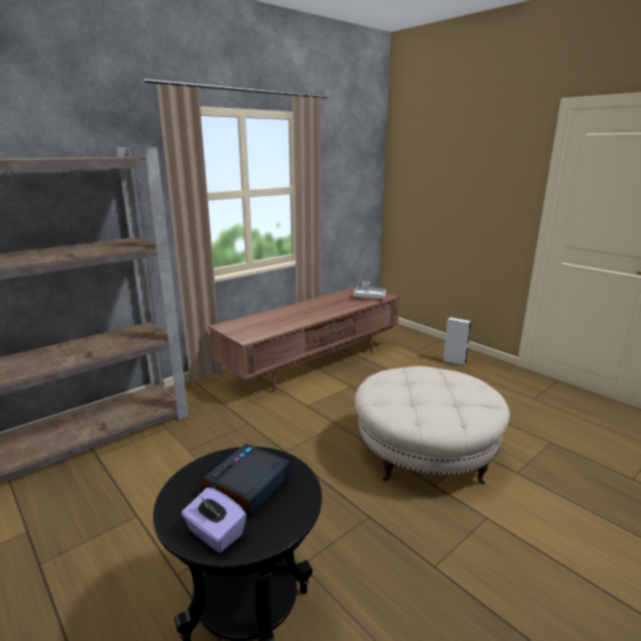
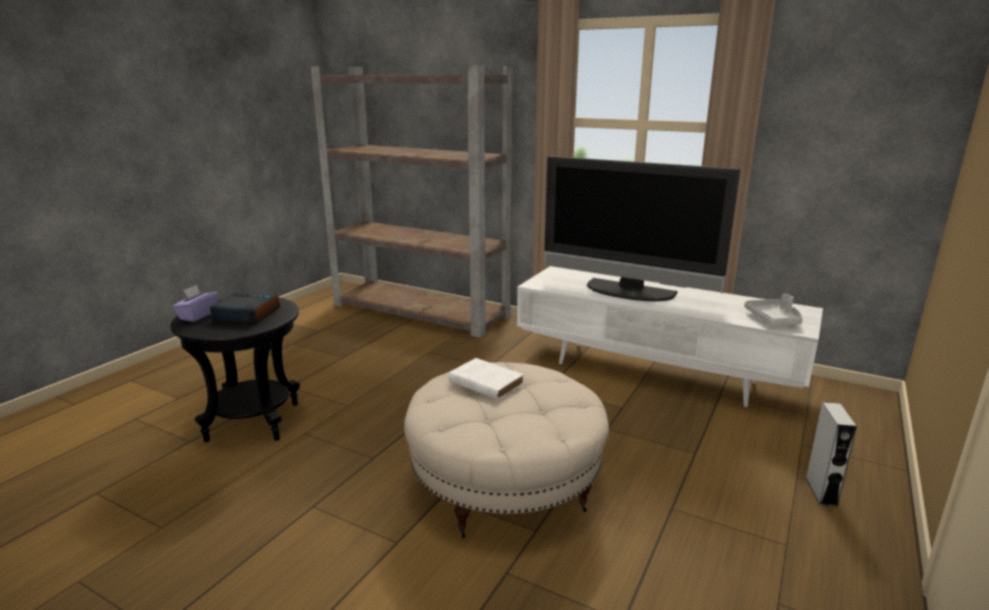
camera: 70 degrees right, 0 degrees up
brown tv stand [208,286,400,392] -> white tv stand [517,266,823,407]
none -> white book [448,358,524,400]
none -> television [544,156,740,301]

